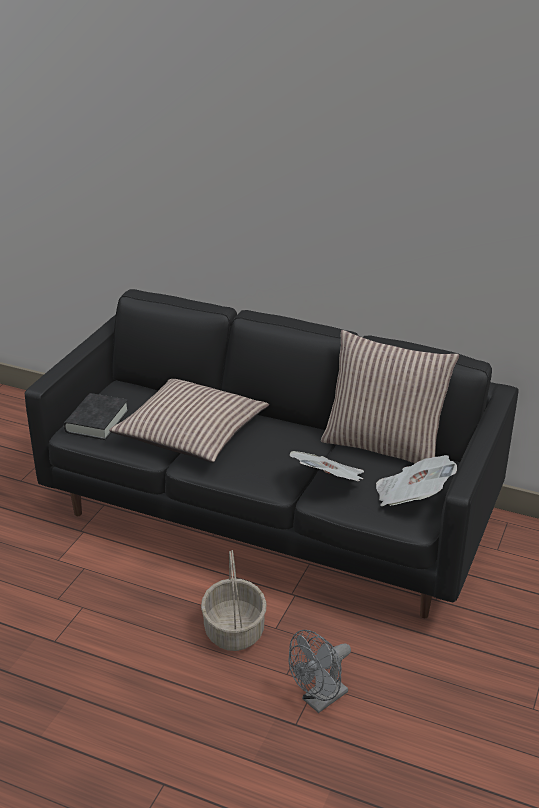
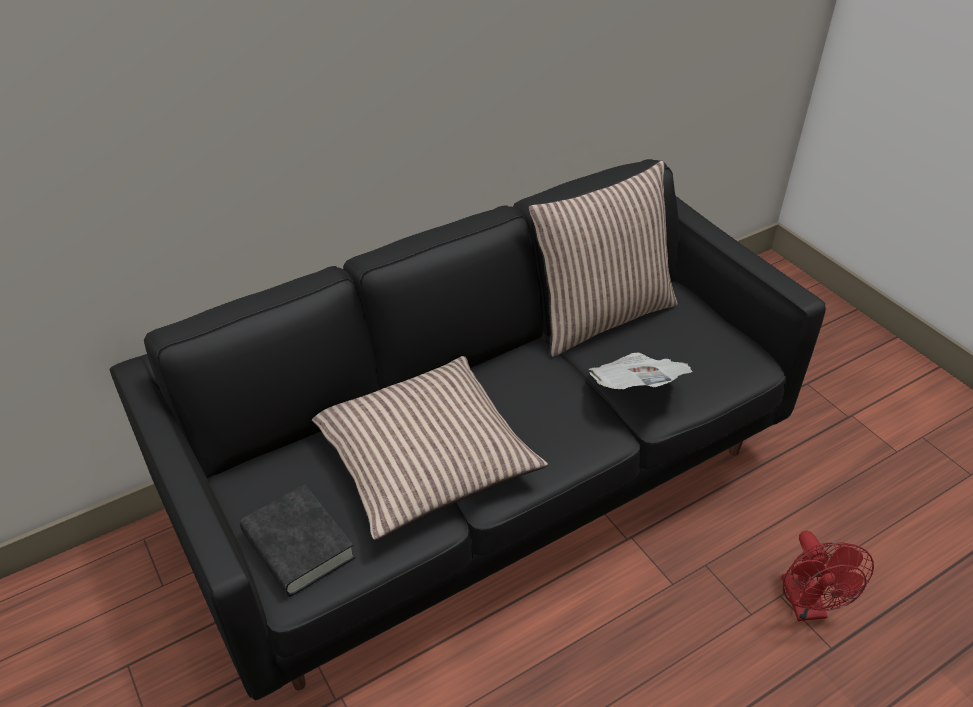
camera: 55 degrees left, 10 degrees up
basket [201,550,267,651] -> none
grey fan [289,630,351,713] -> red fan [781,531,874,621]
newspaper [376,455,457,506] -> none

